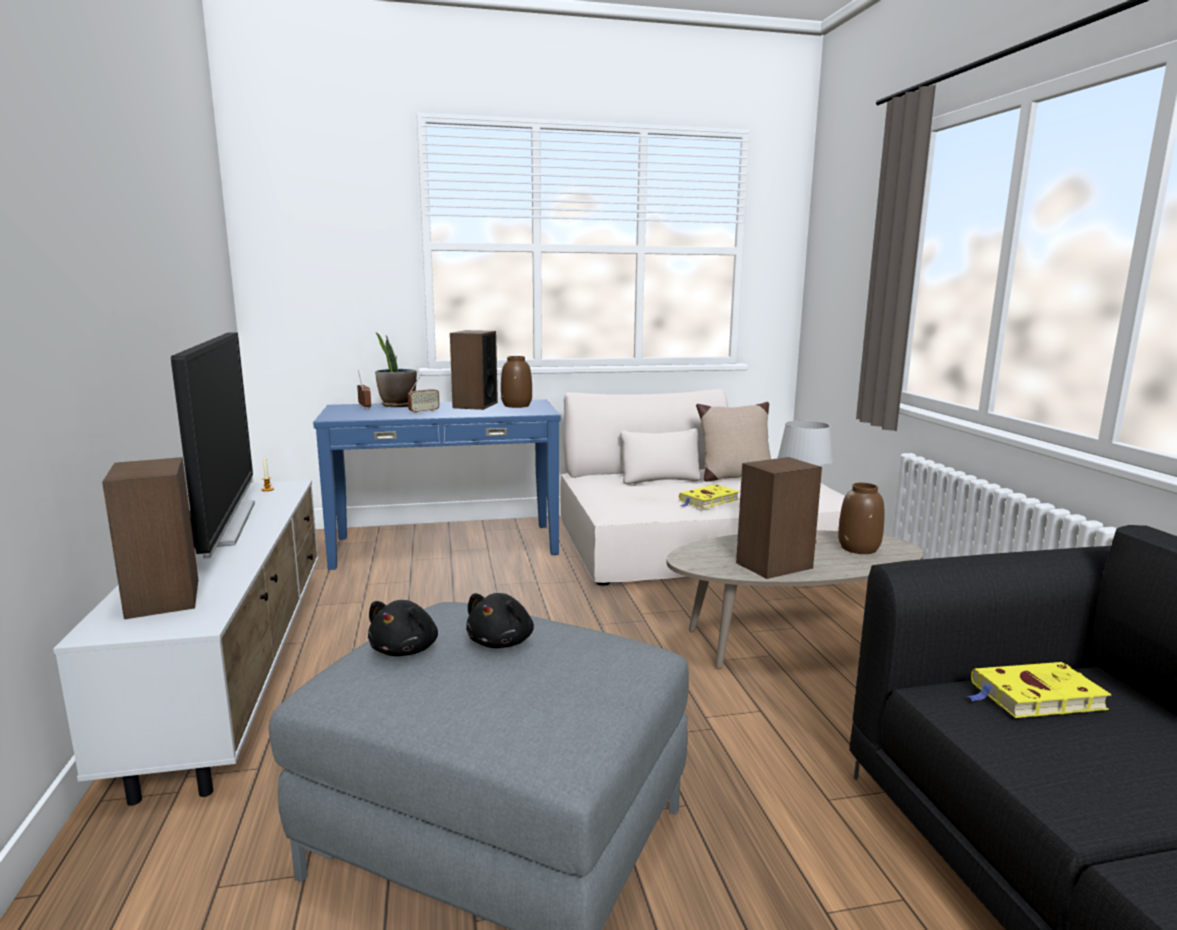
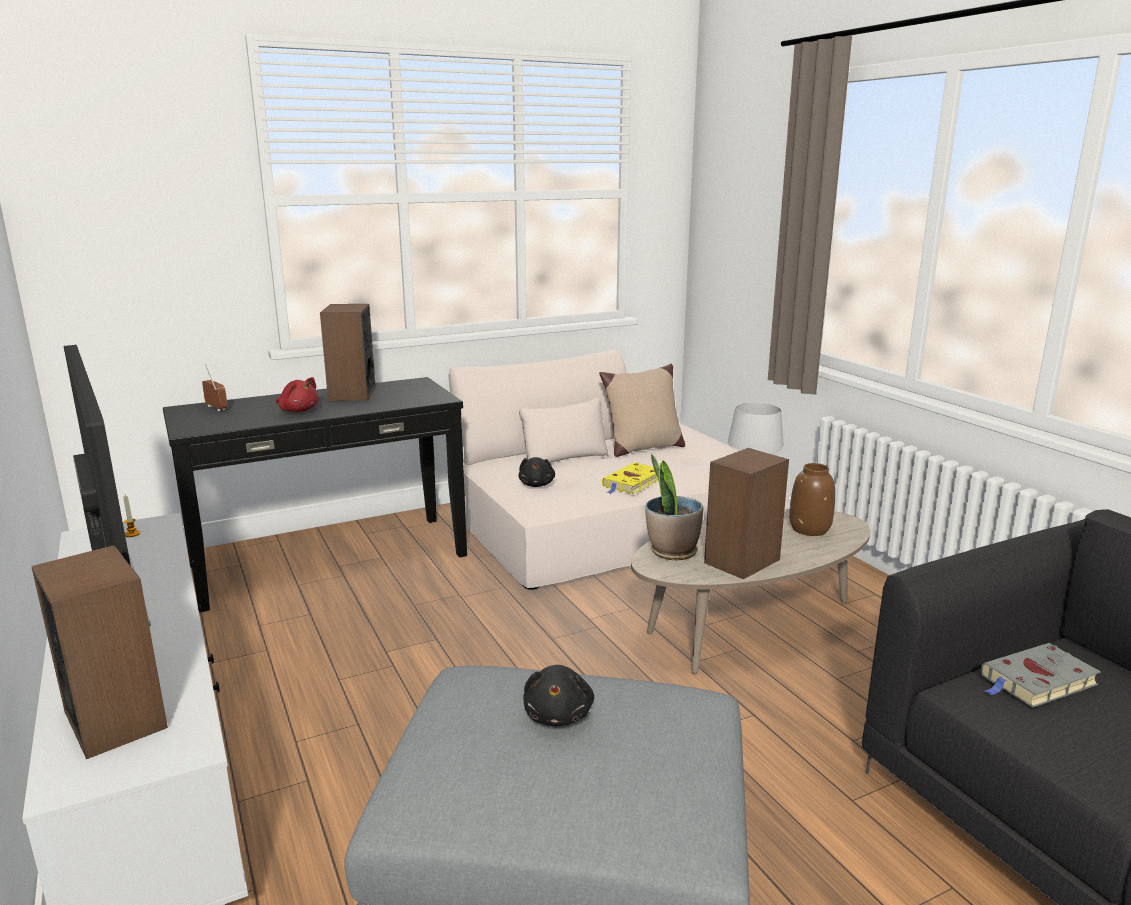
camera: 15 degrees left, 5 degrees up
blue console table [313,399,561,570] -> black console table [163,377,467,612]
black plush toy [368,600,438,656] -> black plush toy moved to [518,457,555,487]
potted plant [375,333,417,407] -> potted plant moved to [645,454,703,561]
radio [408,374,440,414] -> red plush toy [276,377,319,412]
brown vase [501,356,532,408] -> none
yellow book [967,662,1112,718] -> grey book [981,643,1101,708]

